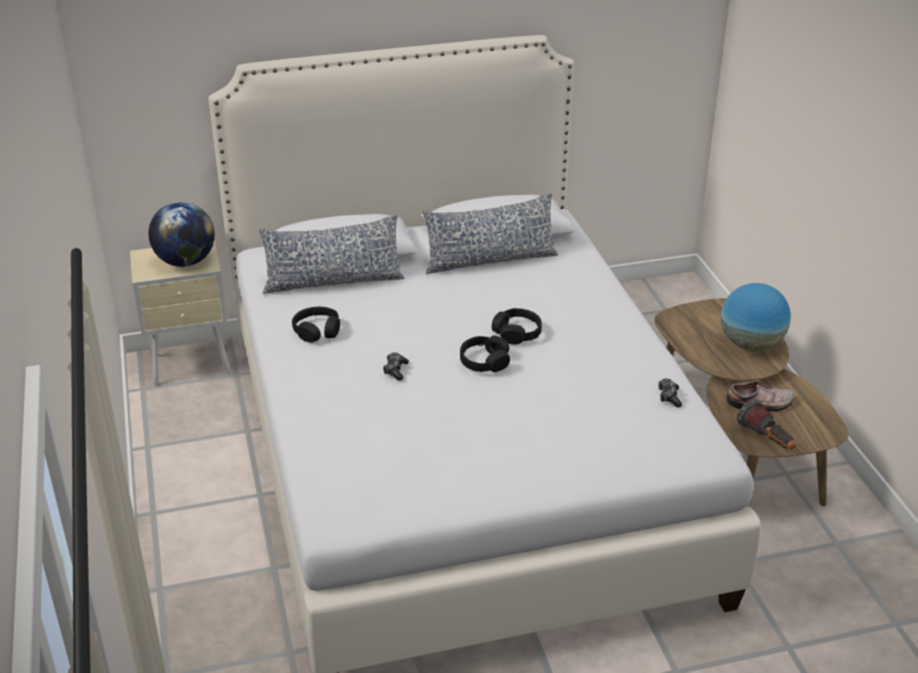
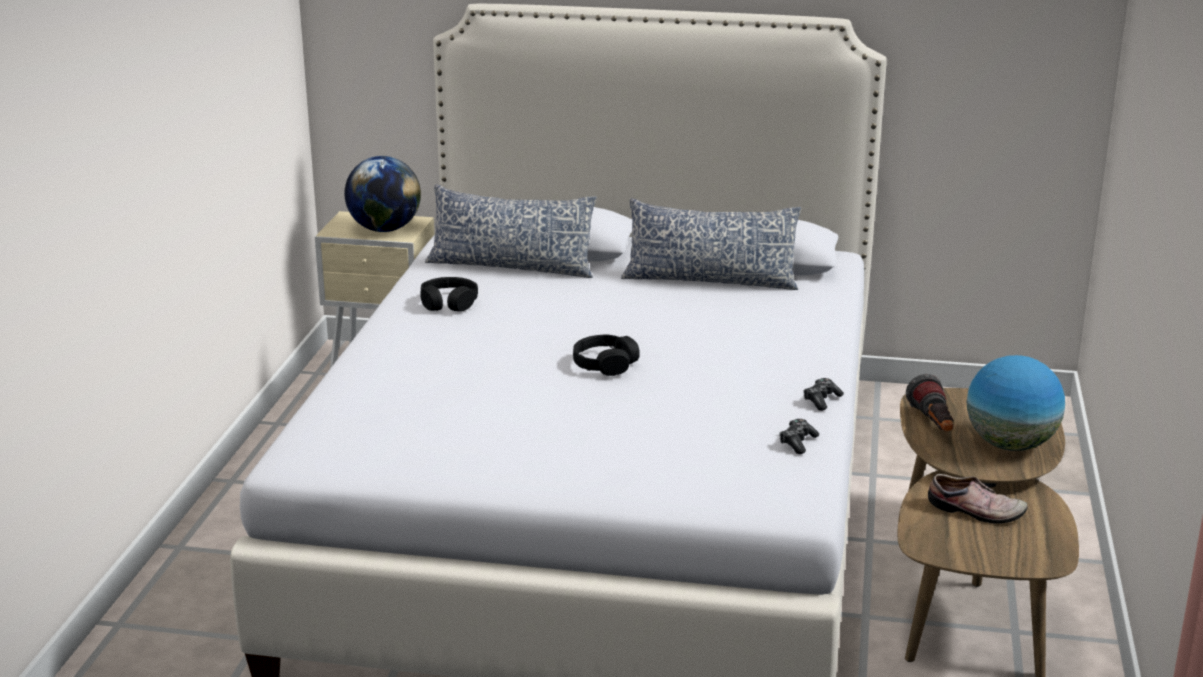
camera: 25 degrees right, 10 degrees down
game controller [383,352,409,381] -> game controller moved to [804,378,844,411]
black headphones [492,308,542,345] -> none
flashlight [737,399,796,450] -> flashlight moved to [906,374,953,431]

